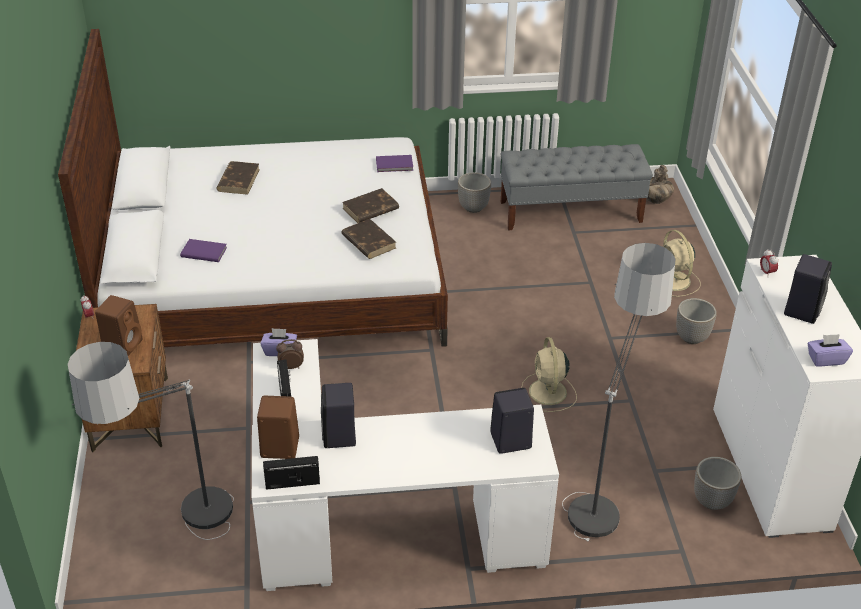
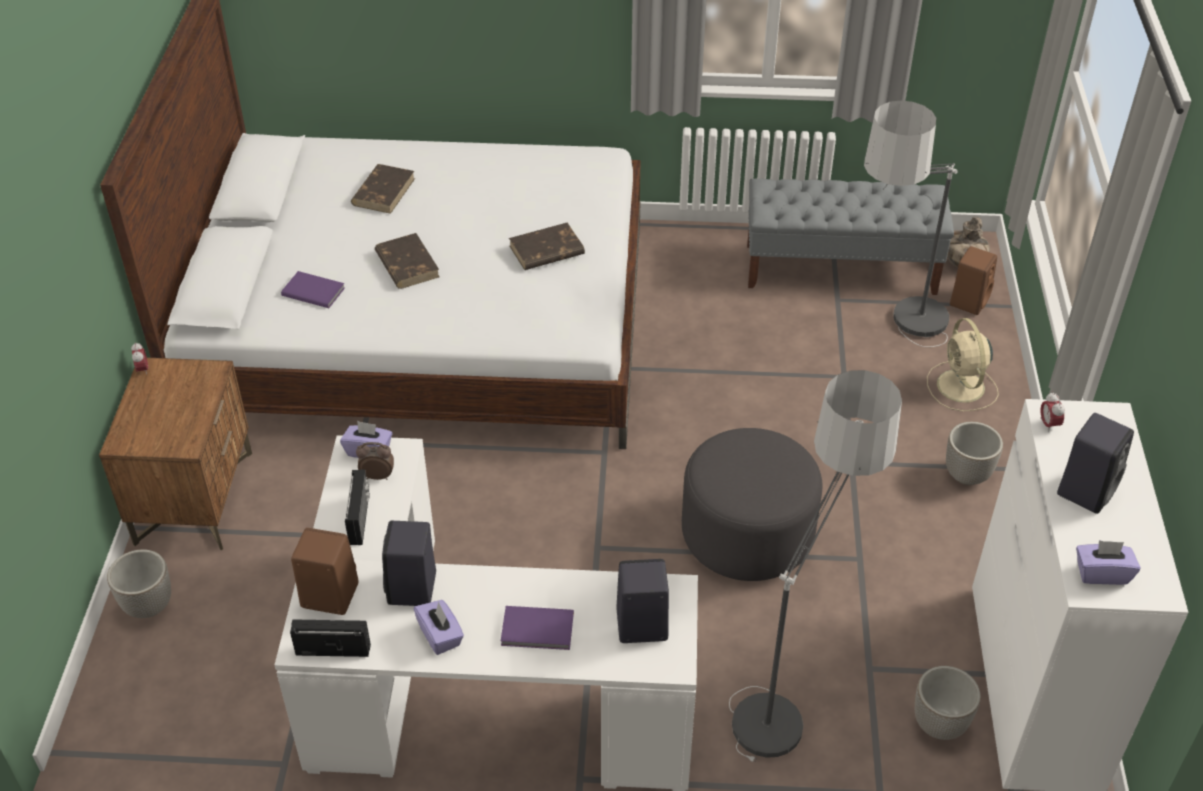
camera: 10 degrees right, 5 degrees up
floor lamp [68,342,234,540] -> floor lamp moved to [864,100,958,347]
brown speaker [95,295,143,356] -> brown speaker moved to [950,246,997,315]
brown book [341,219,396,259] -> brown book moved to [375,233,440,289]
purple book [376,155,413,172] -> purple book moved to [501,606,574,650]
planter [458,172,491,213] -> planter moved to [107,549,171,618]
beige fan [521,337,577,412] -> grey ottoman [682,428,823,581]
none -> purple tissue box [414,600,464,655]

